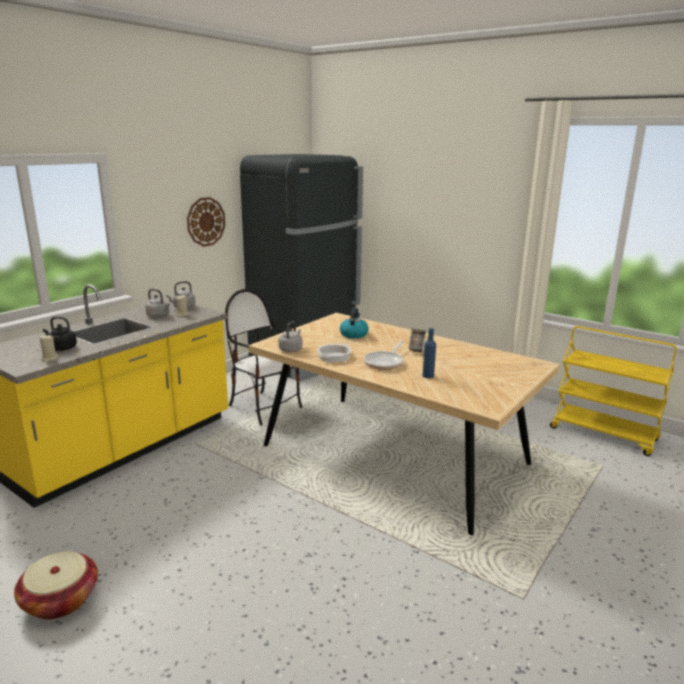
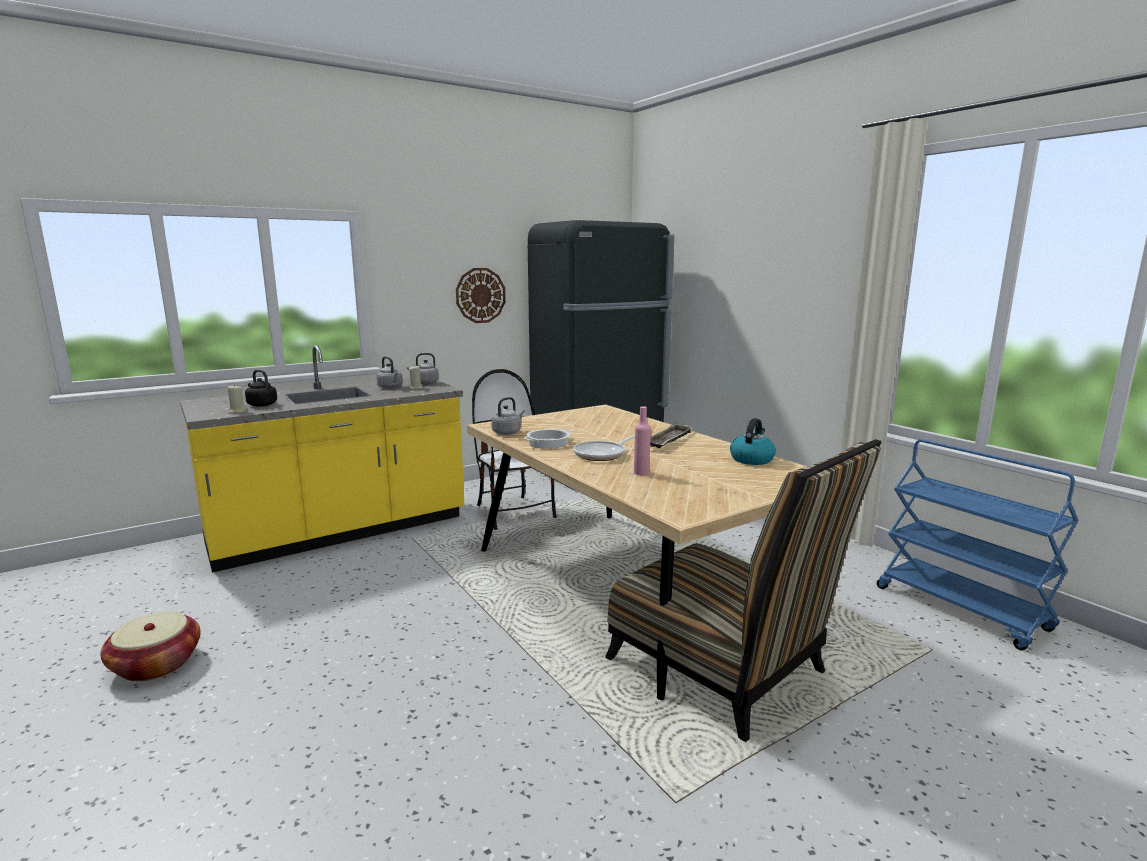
camera: 20 degrees right, 5 degrees down
kettle [340,308,369,339] -> kettle moved to [730,418,776,465]
blue bottle [423,328,436,378] -> pink bottle [634,406,651,475]
yellow cart [550,326,677,456] -> blue cart [877,439,1078,650]
none -> chair [605,439,881,742]

